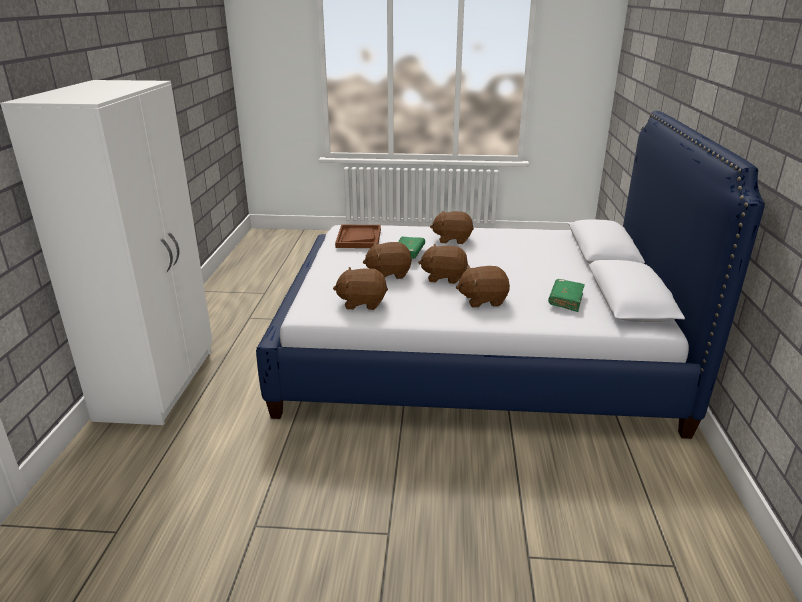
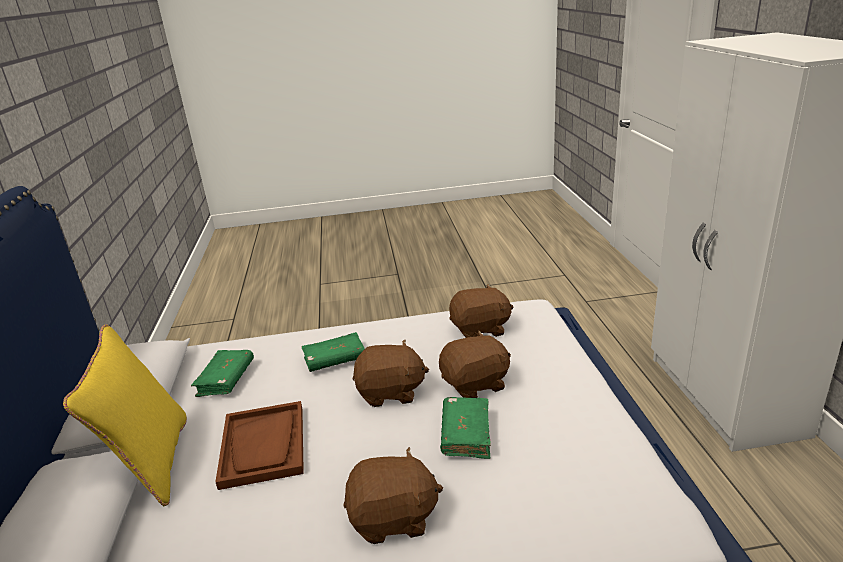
camera: 170 degrees right, 0 degrees up
brown tray [335,224,381,248] -> brown tray moved to [216,401,304,490]
brown plush toy [456,265,510,307] -> green book [302,332,364,372]
none -> yellow pillow [63,324,187,506]

